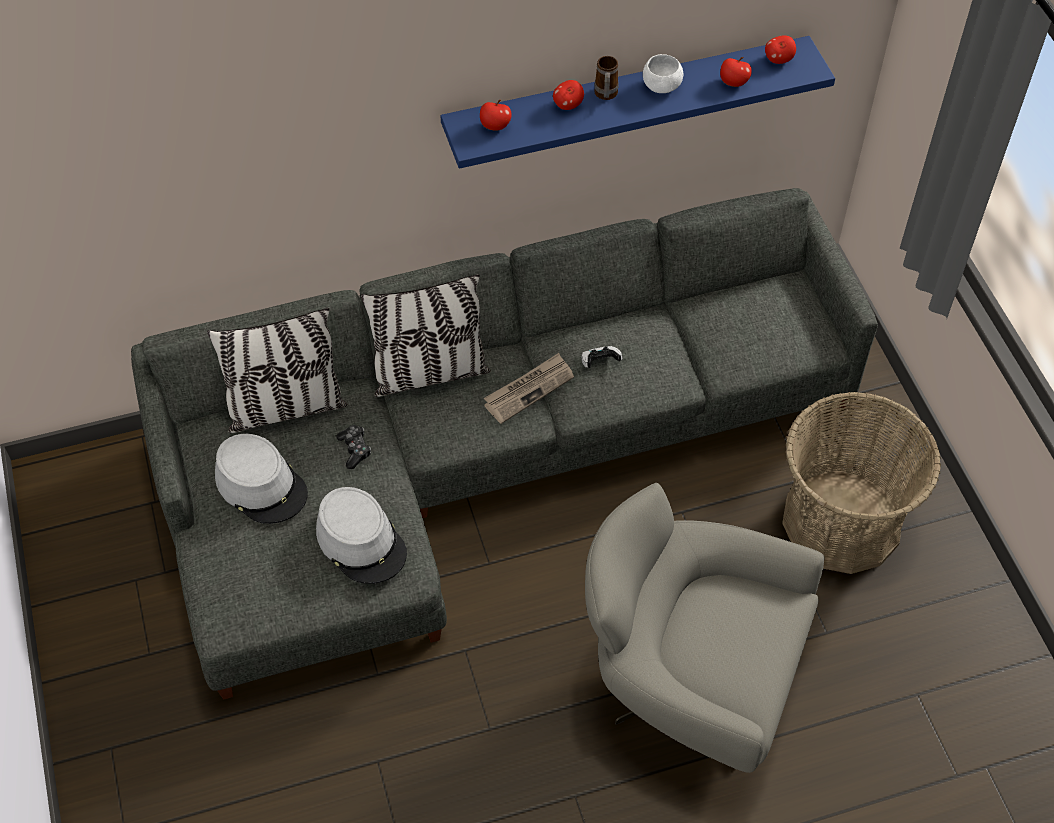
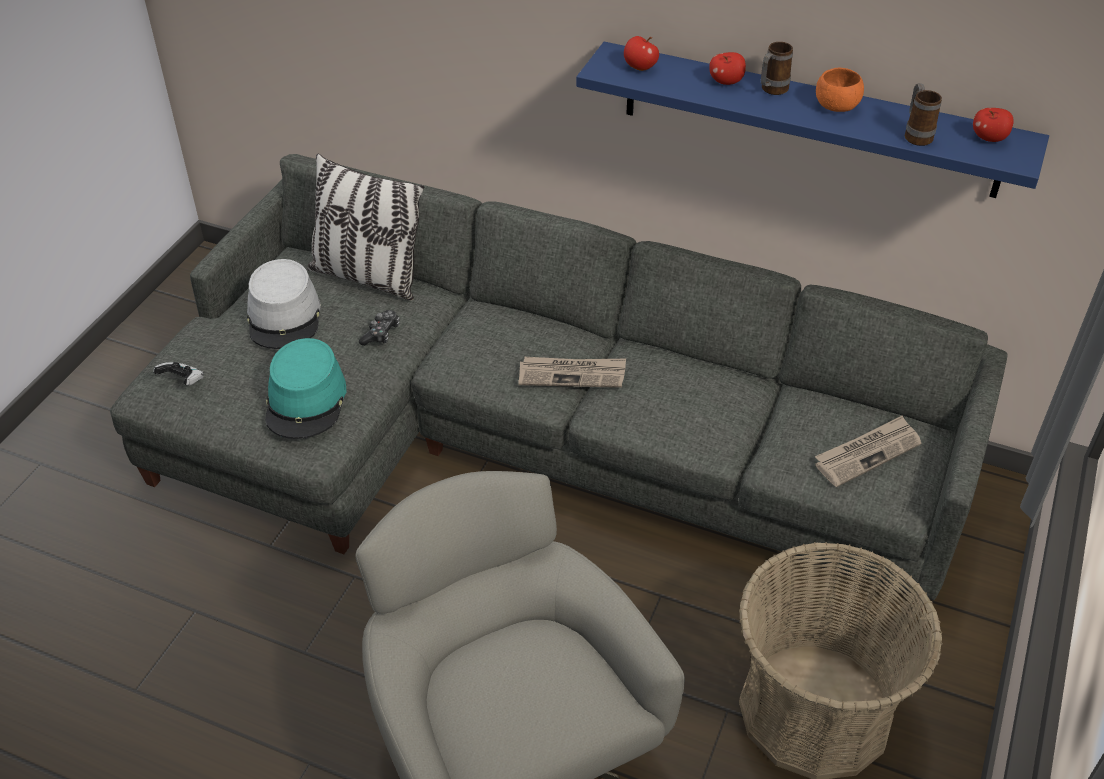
camera: 40 degrees right, 10 degrees down
grey hat [316,487,407,584] -> turquoise hat [265,338,346,439]
pillow [361,274,491,397] -> none
game controller [581,346,623,368] -> game controller moved to [153,362,204,385]
white bowl [643,54,683,93] -> orange bowl [816,68,864,112]
apple [720,57,752,87] -> mug [905,83,942,146]
none -> newspaper [815,415,921,487]

